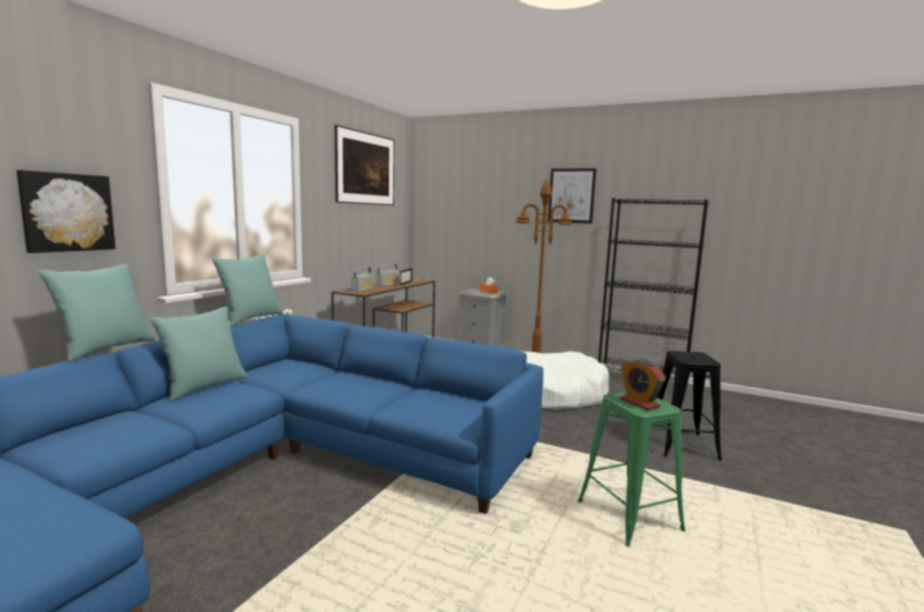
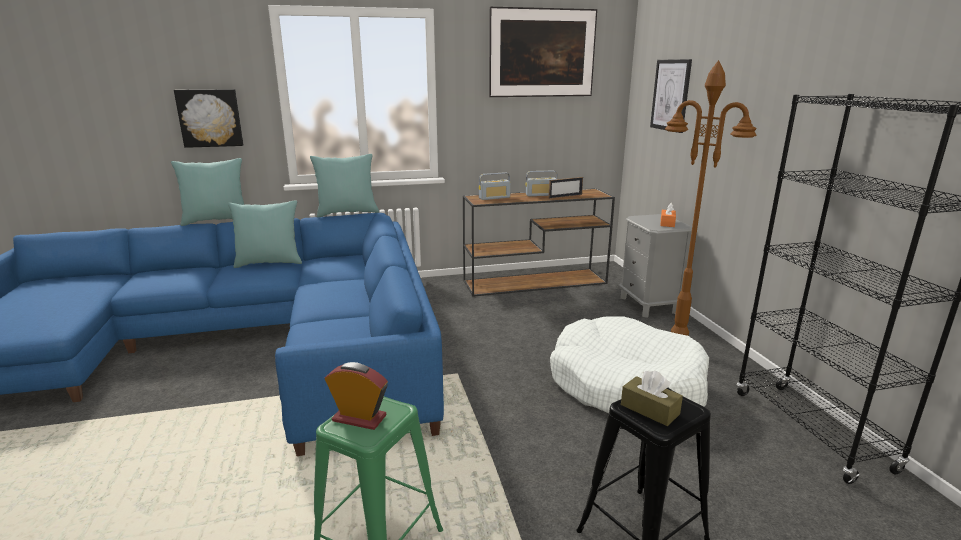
camera: 50 degrees right, 10 degrees up
picture [548,168,596,224] -> picture moved to [650,59,692,133]
alarm clock [620,359,666,411] -> alarm clock turned 90 degrees clockwise [325,362,388,430]
none -> brown tissue box [621,371,683,426]

